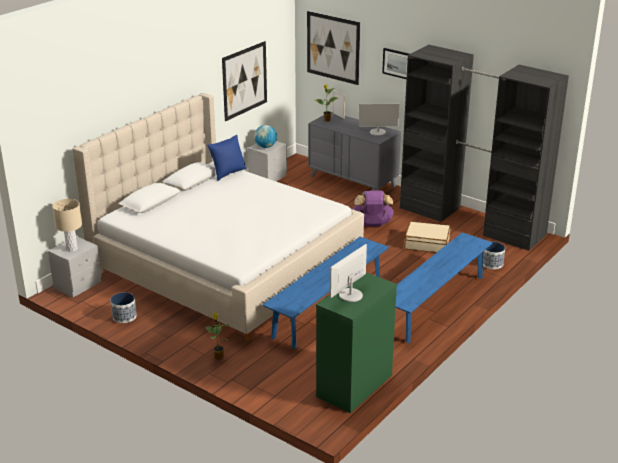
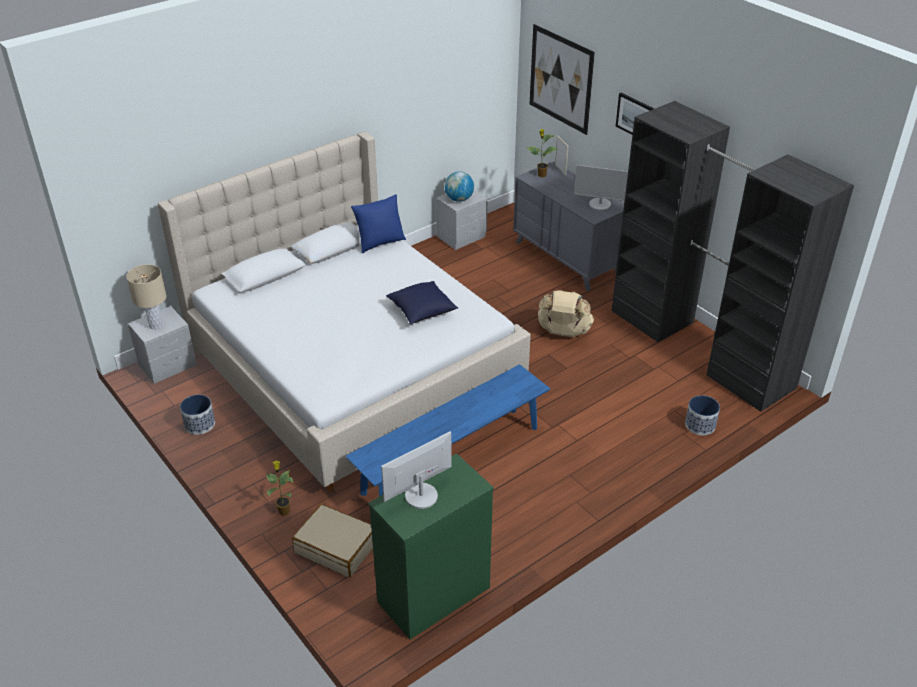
camera: 15 degrees right, 10 degrees up
picture [222,41,267,121] -> none
purple backpack [353,191,394,227] -> beige backpack [537,290,594,337]
blue bench [396,232,493,343] -> none
beige suitcase [404,222,450,252] -> beige suitcase moved to [292,504,373,577]
none -> blue pillow [386,281,458,324]

